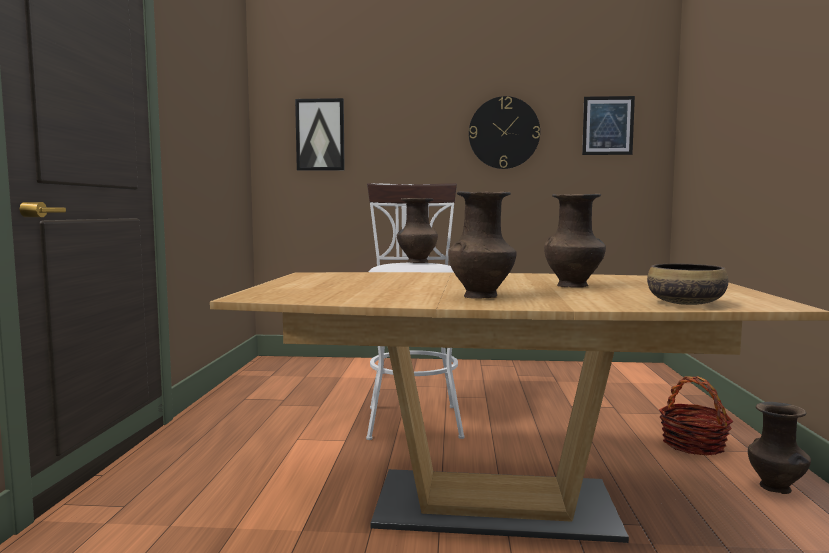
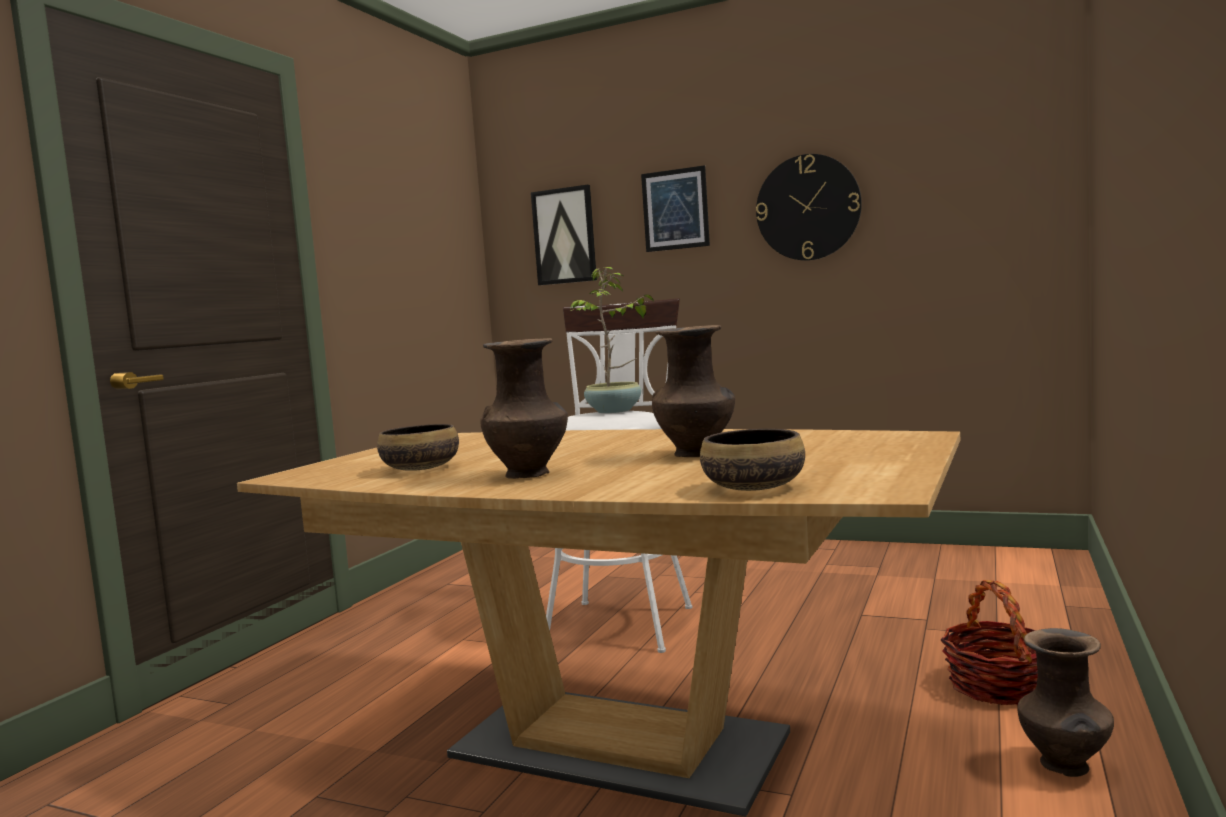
camera: 20 degrees right, 0 degrees up
brown vase [397,198,438,263] -> potted plant [571,267,653,413]
picture [582,96,635,155] -> picture moved to [641,165,710,252]
none -> bowl [377,424,459,471]

